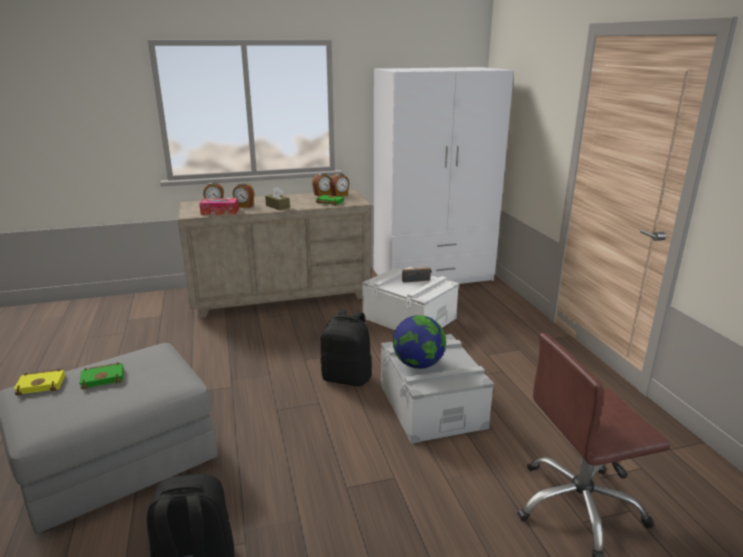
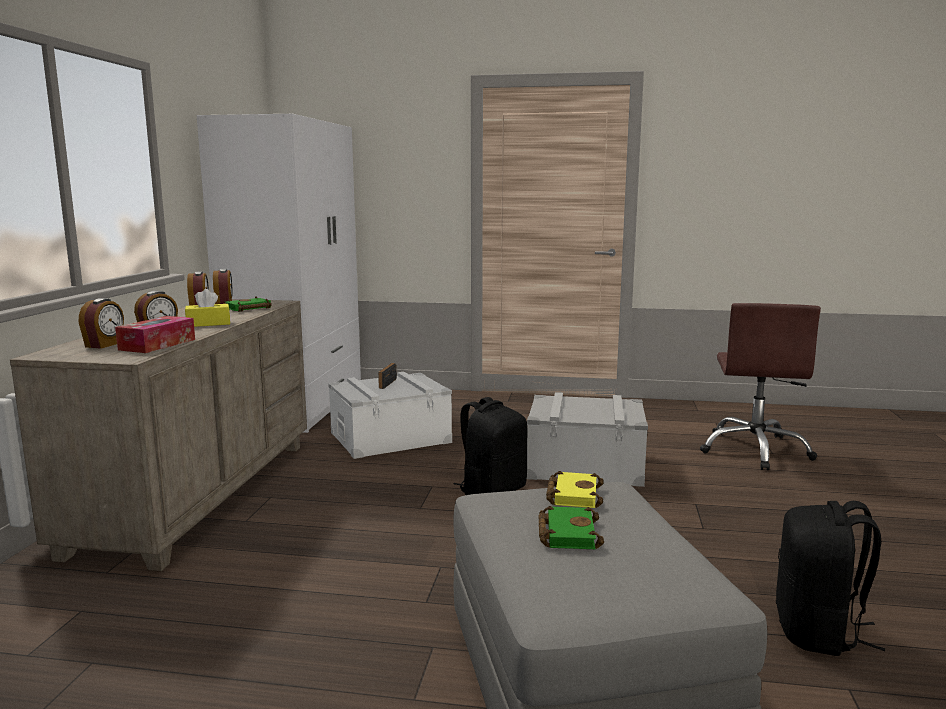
camera: 65 degrees left, 10 degrees down
yellow book [14,369,65,396] -> yellow book moved to [546,471,604,508]
brown tissue box [265,187,290,210] -> yellow tissue box [185,289,230,327]
globe [393,315,446,369] -> none

